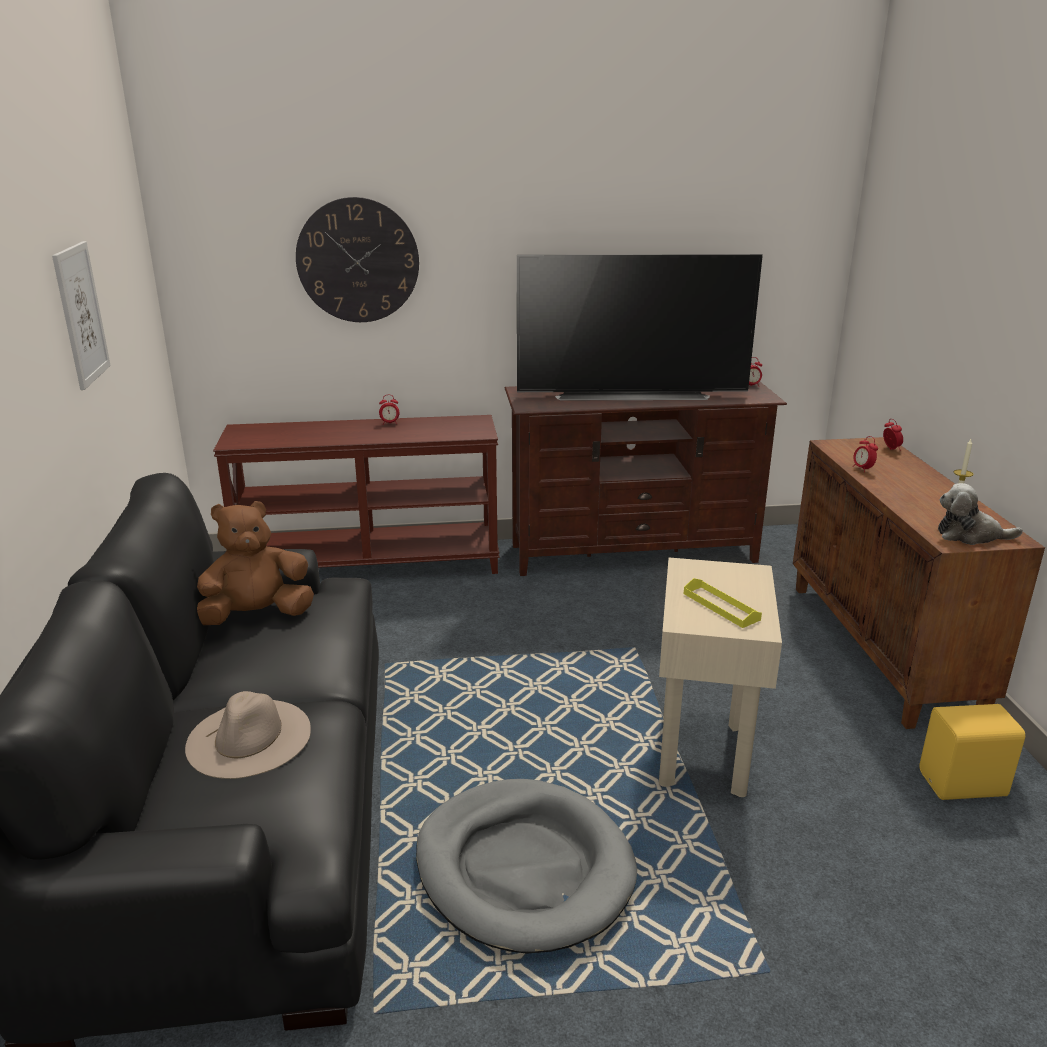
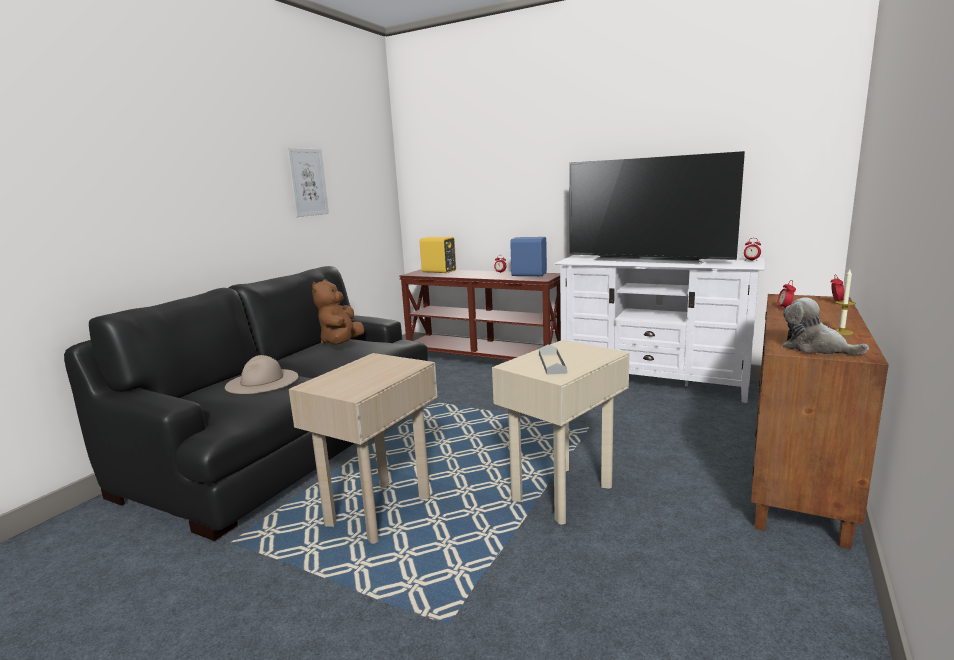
camera: 35 degrees right, 10 degrees down
brown plush toy [197,501,314,625] -> brown plush toy turned 90 degrees counterclockwise [312,279,365,345]
wall clock [296,197,419,322] -> none
grey dog bed [416,779,637,954] -> beige side table [289,353,437,544]
brown tv stand [505,382,787,576] -> white tv stand [554,255,766,403]
yellow tray [684,578,762,628] -> grey tray [539,344,567,374]
yellow speaker [919,704,1025,800] -> yellow speaker moved to [420,237,456,273]
none -> blue speaker [510,237,547,276]

